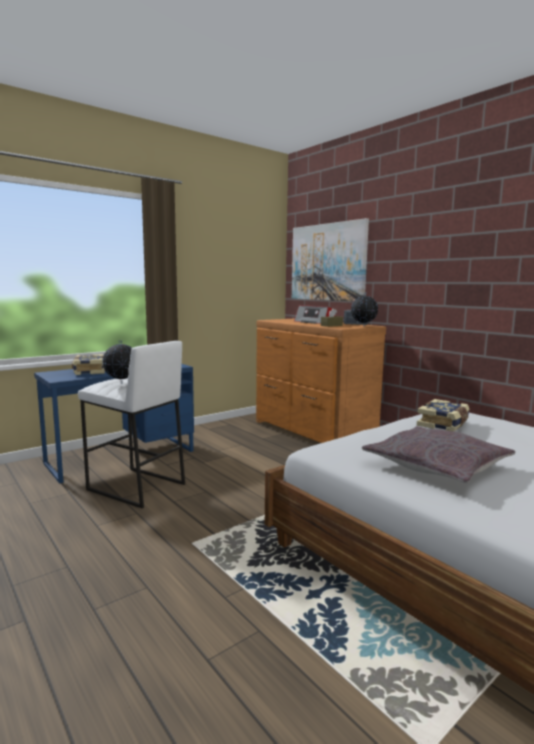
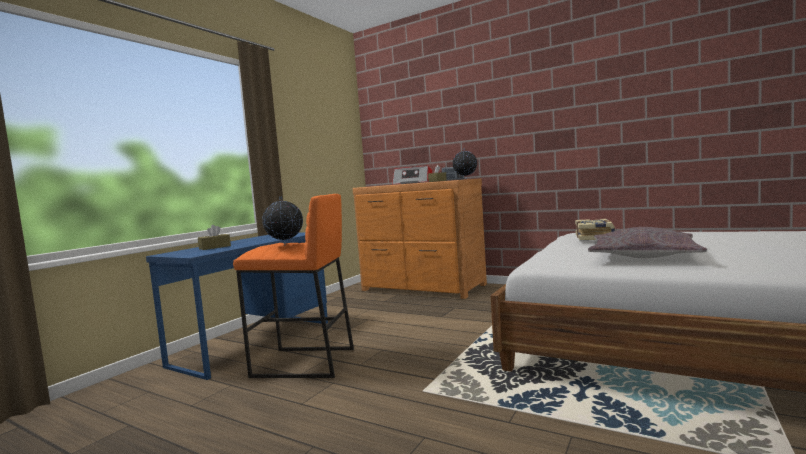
camera: 20 degrees left, 5 degrees down
book [72,354,105,375] -> brown tissue box [198,225,231,250]
white stool [78,341,185,509] -> orange stool [233,194,354,378]
picture [292,218,369,301] -> none

